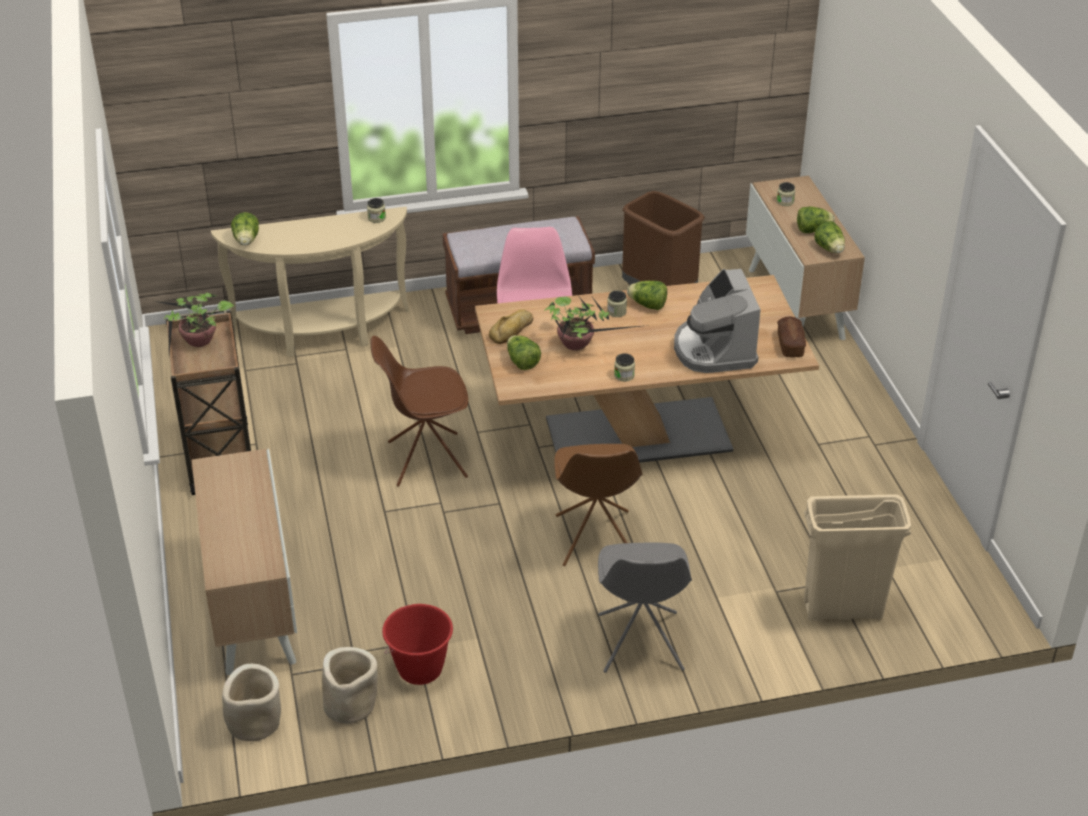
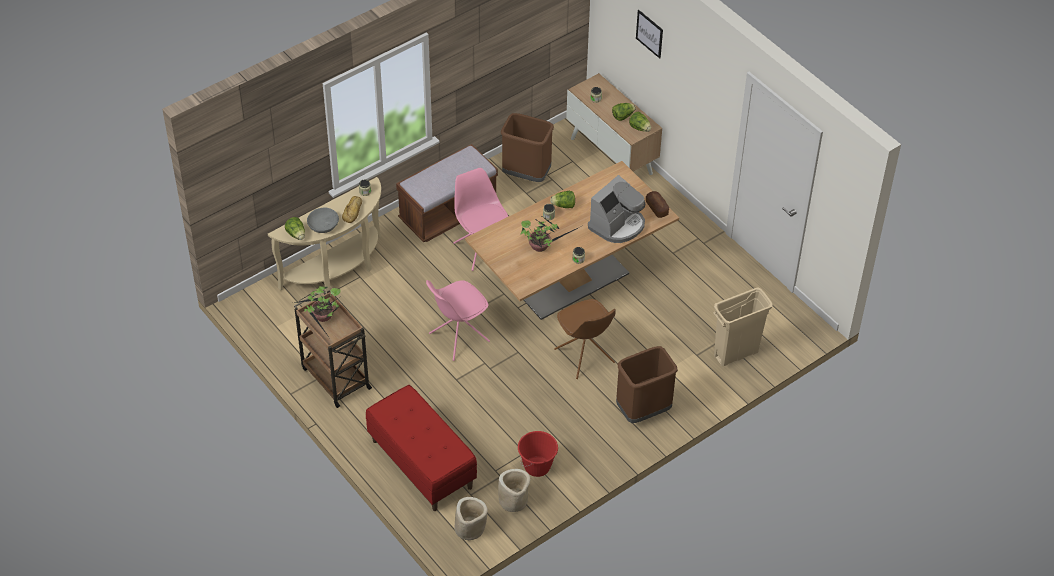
camera: 25 degrees left, 10 degrees up
cabinet [192,449,297,675] -> red bench [366,385,477,511]
brown chair [370,336,468,487] -> pink chair [426,280,490,361]
bread [489,309,533,344] -> bread moved to [342,196,362,223]
lettuce [507,335,541,370] -> none
grey chair [598,543,692,673] -> brown trash can [616,346,678,423]
coffee machine [674,269,761,373] -> coffee machine turned 105 degrees counterclockwise [588,175,645,243]
none -> grey bowl [307,208,339,233]
none -> picture [636,10,663,59]

